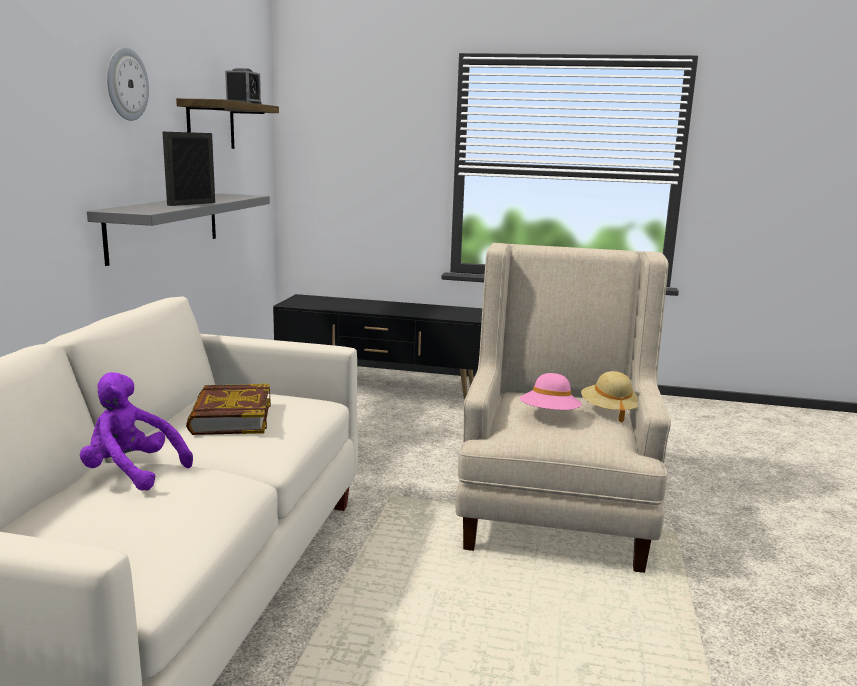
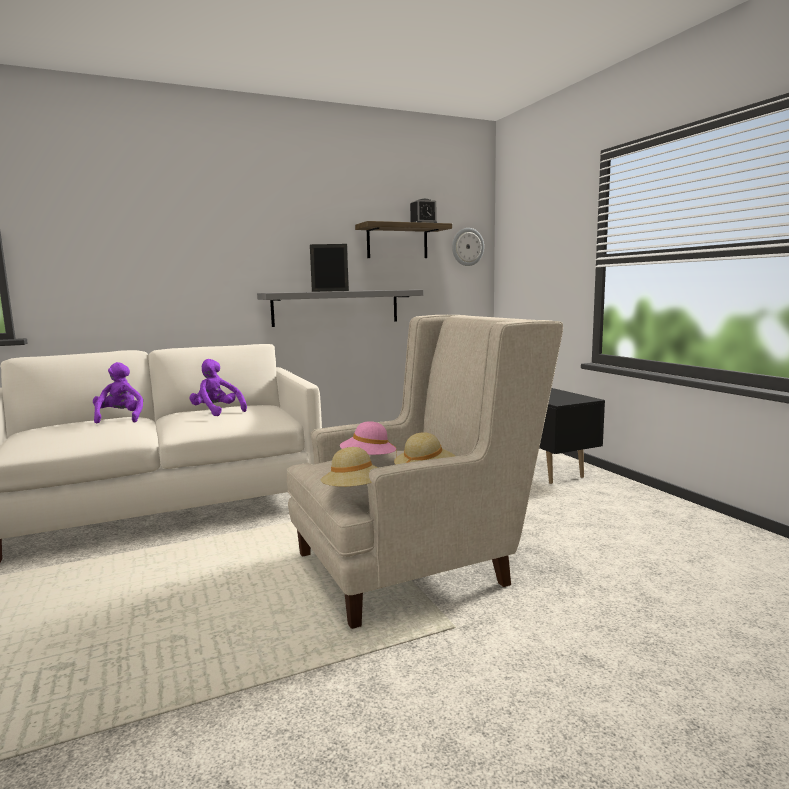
camera: 55 degrees right, 5 degrees down
wall clock [107,47,149,121] -> wall clock moved to [452,228,484,266]
book [186,384,271,435] -> purple plush toy [189,359,247,416]
none -> beige hat [321,447,378,487]

